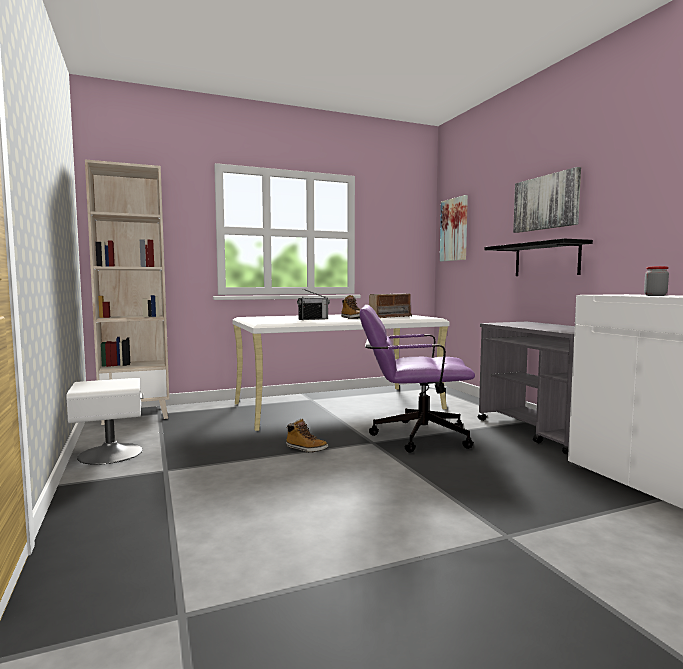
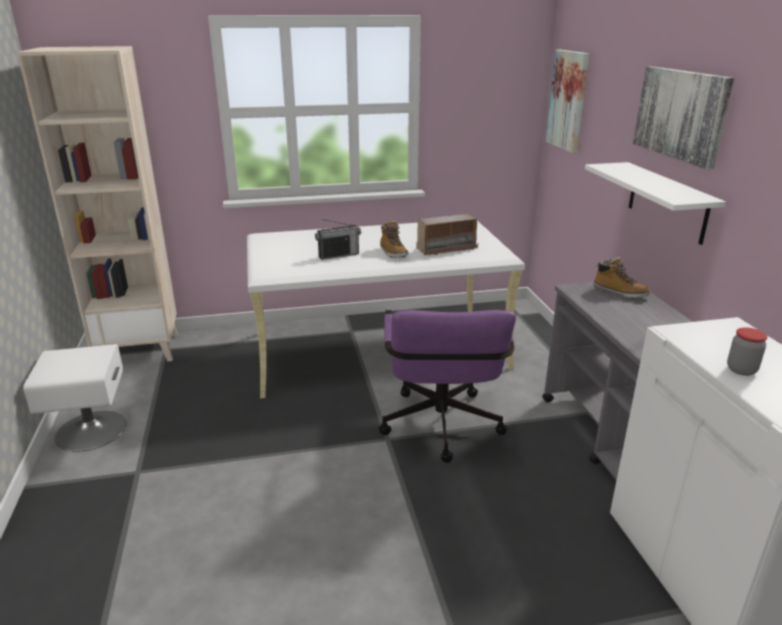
camera: 10 degrees right, 20 degrees up
boot [286,419,328,452] -> boot moved to [593,257,651,299]
purple office chair [359,305,475,453] -> purple office chair turned 105 degrees counterclockwise [379,310,516,463]
black shelf [484,238,593,276] -> white shelf [585,162,726,245]

